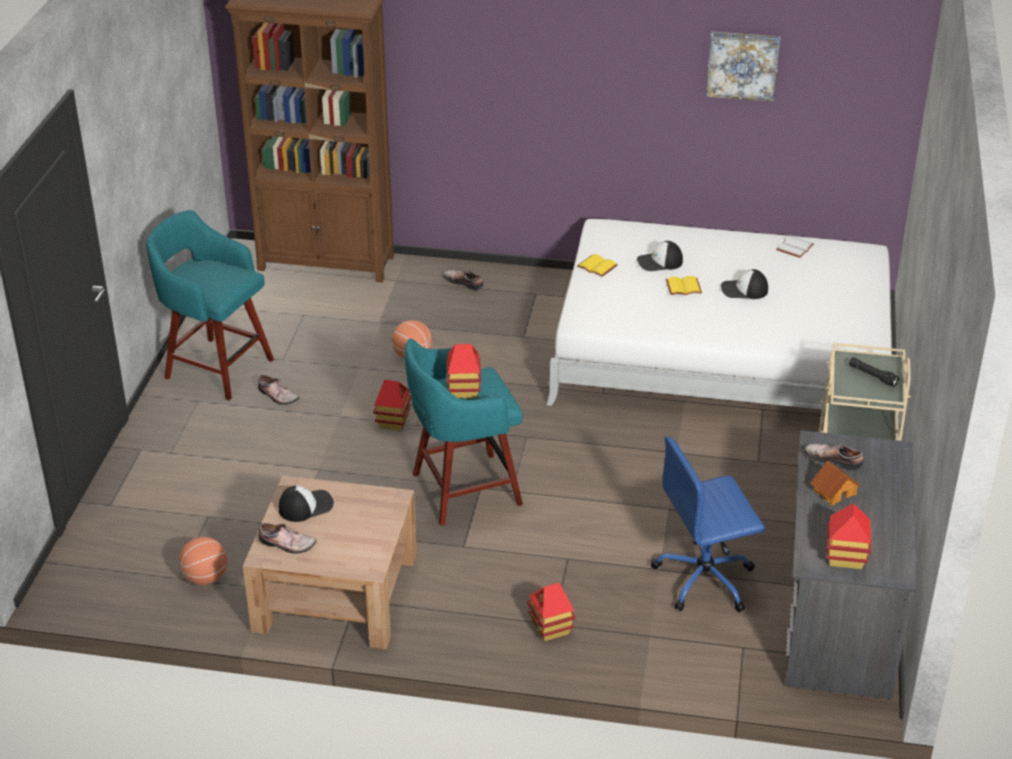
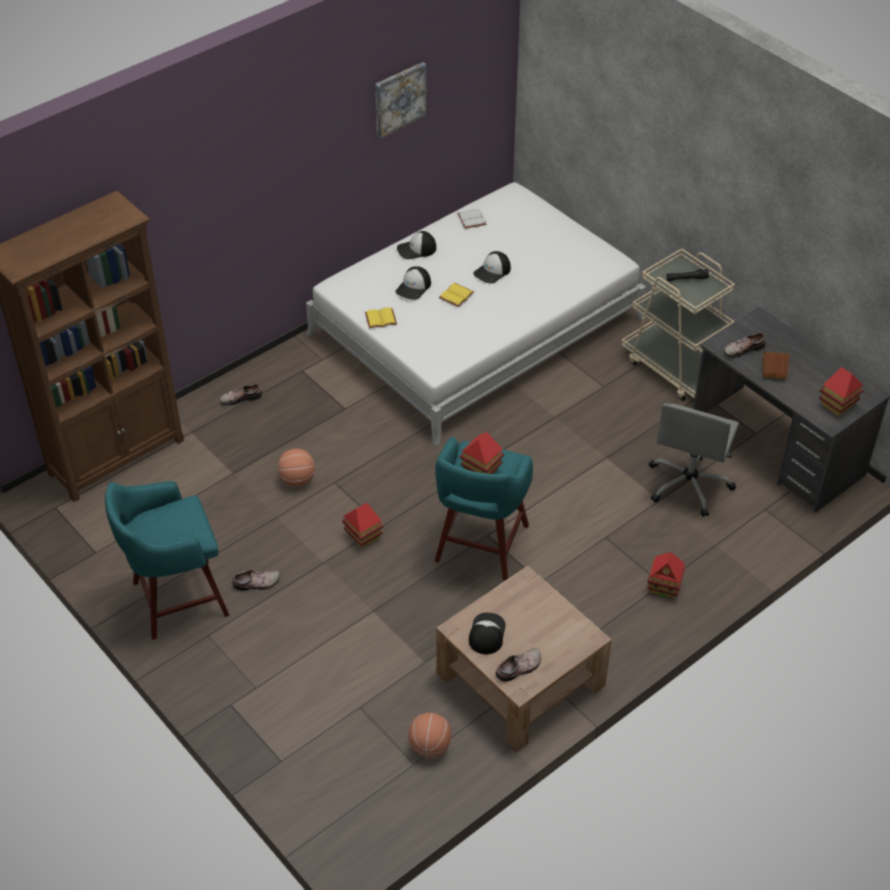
camera: 50 degrees left, 10 degrees up
blue office chair [650,436,765,612] -> grey office chair [649,403,739,517]
none -> cap [397,231,436,259]

